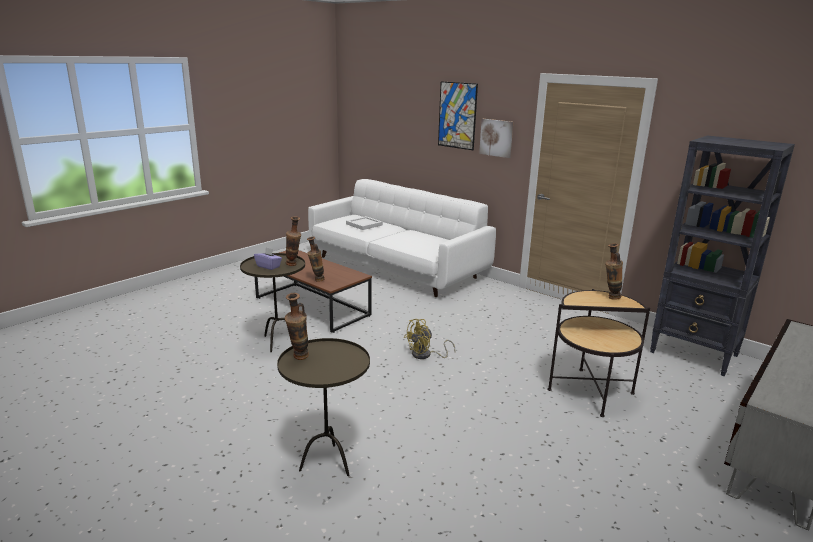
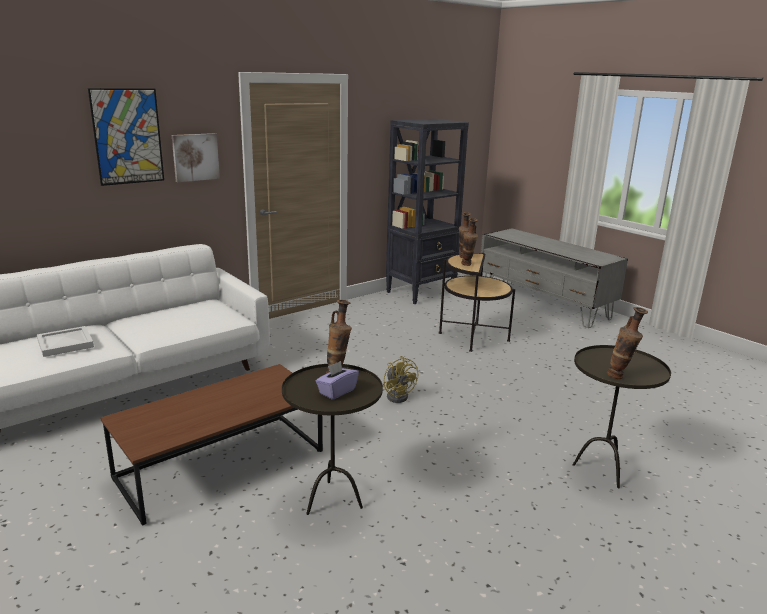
camera: 80 degrees left, 0 degrees up
vase [307,237,325,282] -> vase moved to [461,218,478,266]

